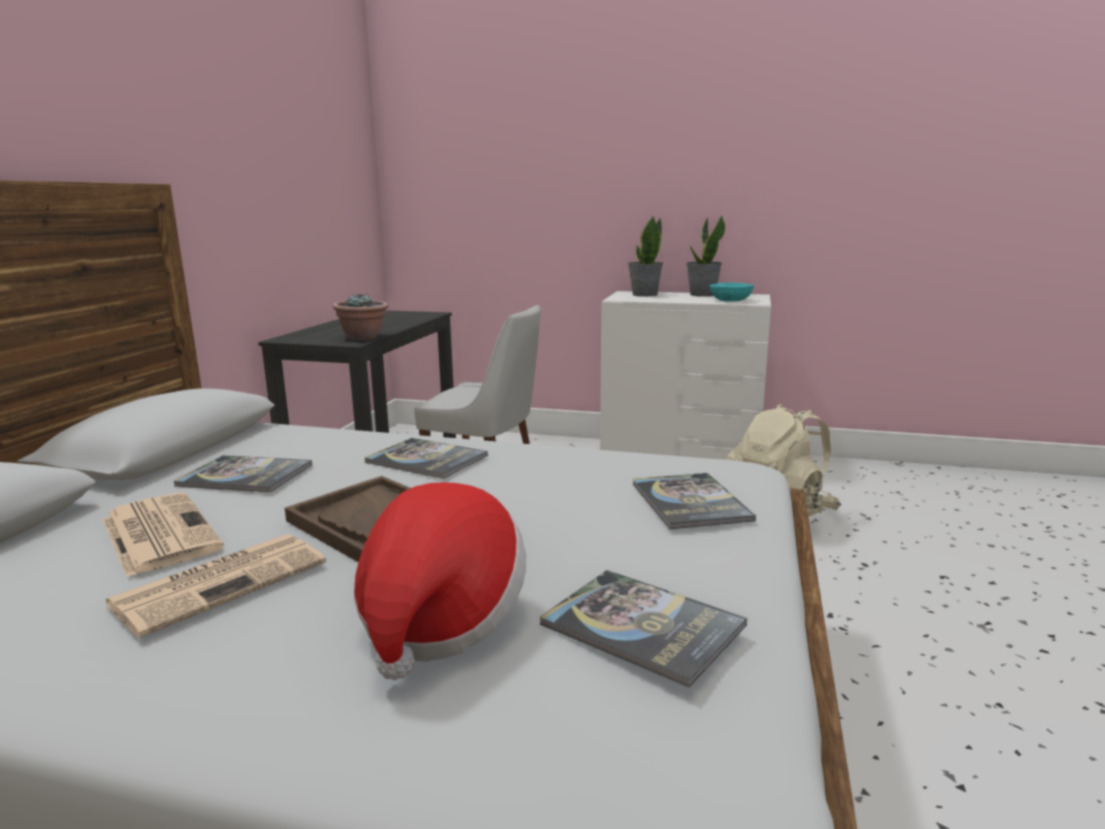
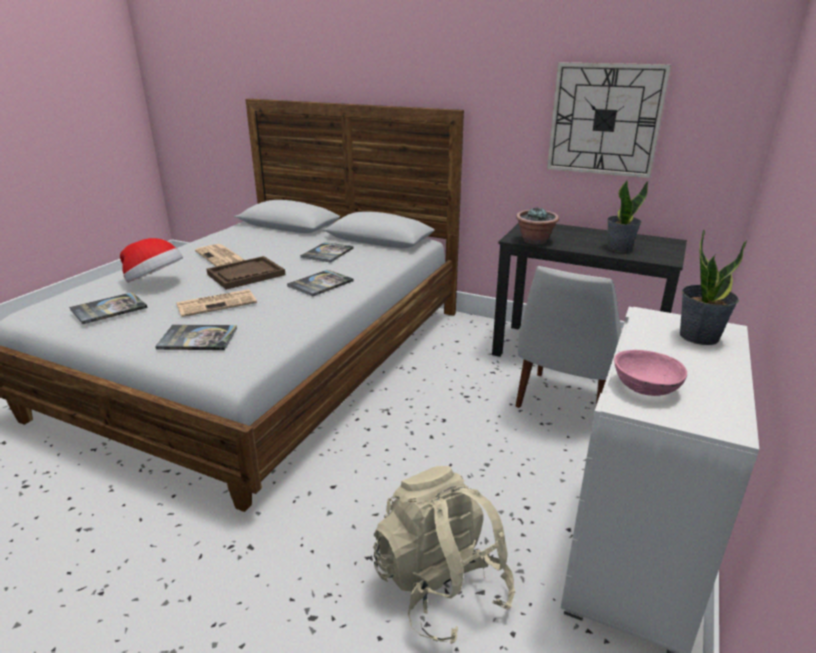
camera: 100 degrees right, 10 degrees up
newspaper [103,493,224,577] -> newspaper moved to [176,289,257,317]
potted plant [686,215,725,297] -> potted plant moved to [607,180,648,252]
turquoise bowl [709,283,754,302] -> pink bowl [614,350,687,396]
none -> wall clock [547,62,671,178]

